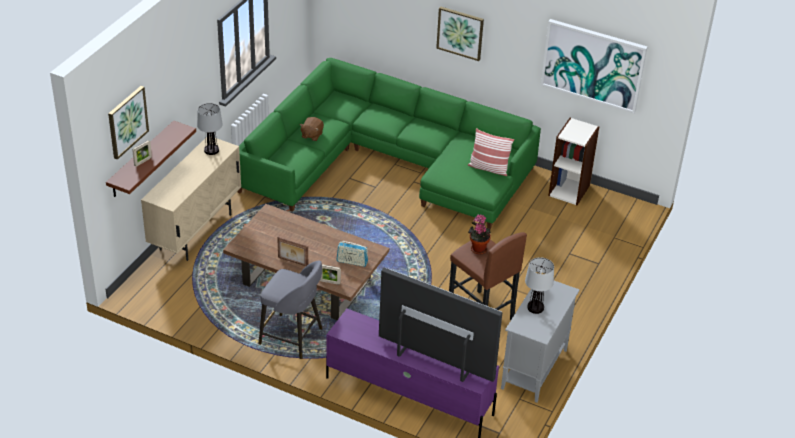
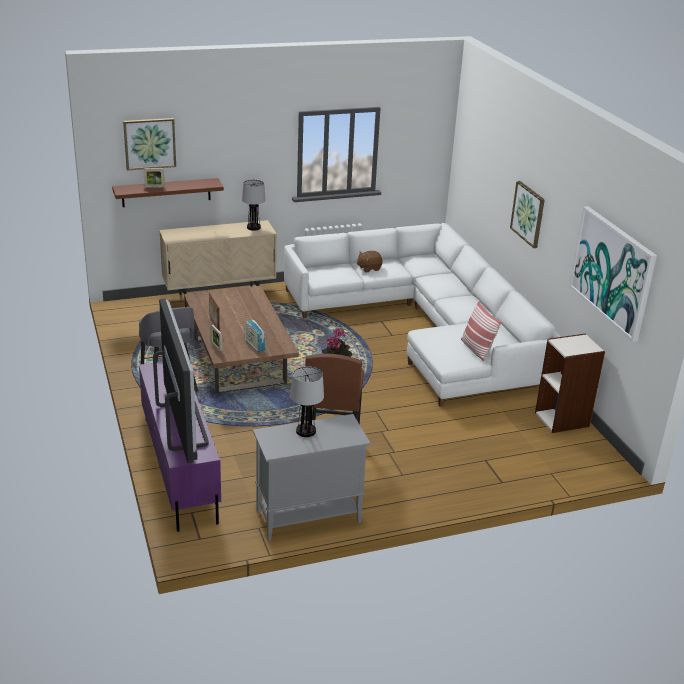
camera: 45 degrees right, 10 degrees down
green sofa [237,58,541,229] -> white sofa [284,223,561,407]

